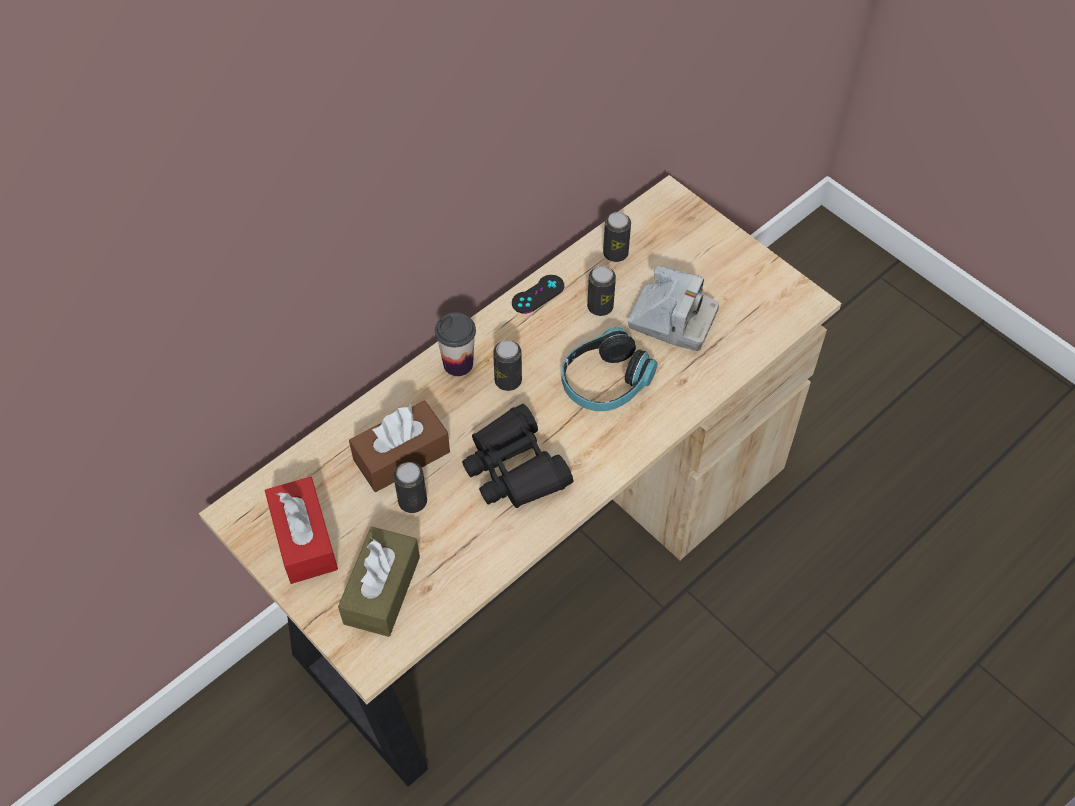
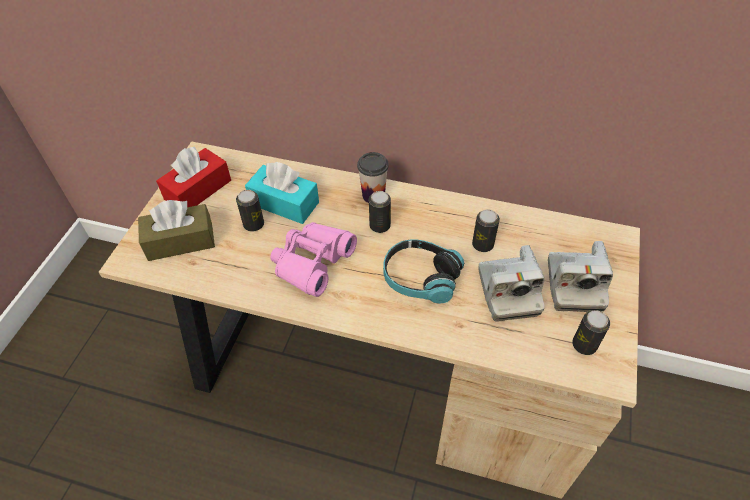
camera: 60 degrees right, 5 degrees down
brown tissue box [349,401,450,492] -> turquoise tissue box [245,162,319,224]
black binoculars [462,404,573,508] -> pink binoculars [270,222,357,297]
black game controller [512,275,565,314] -> none
can [603,212,631,262] -> can moved to [572,310,610,355]
none -> camera [548,241,613,312]

